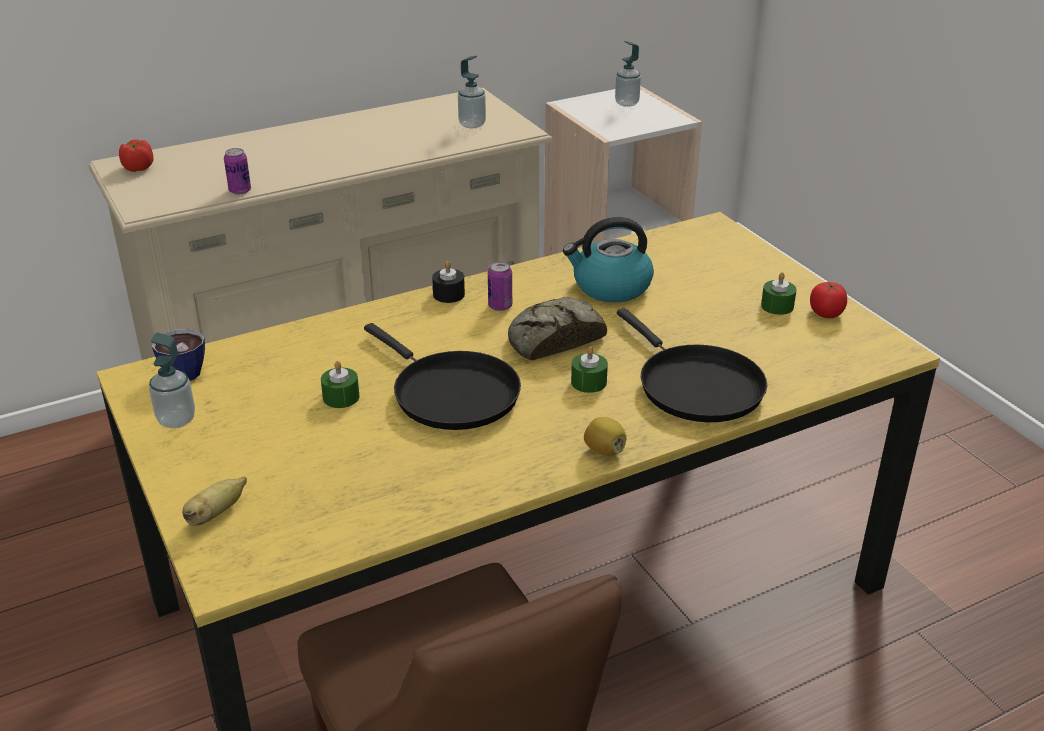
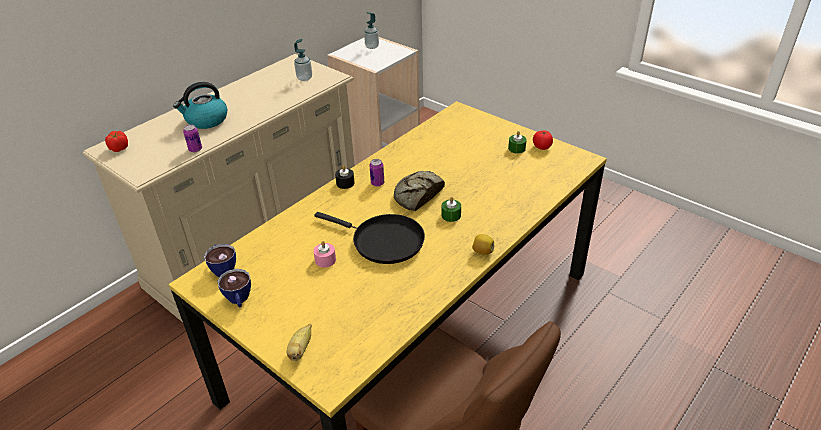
camera: 20 degrees left, 5 degrees up
soap dispenser [149,333,195,428] -> cup [217,269,251,308]
green candle [321,361,359,408] -> pink candle [313,241,336,267]
kettle [563,217,654,302] -> kettle moved to [173,82,227,129]
black frying pan [617,308,767,422] -> none

